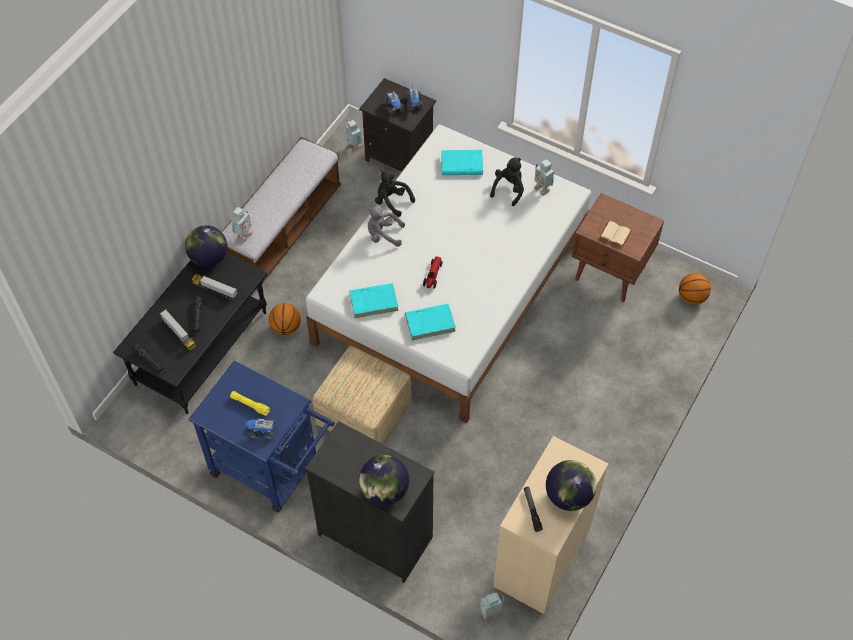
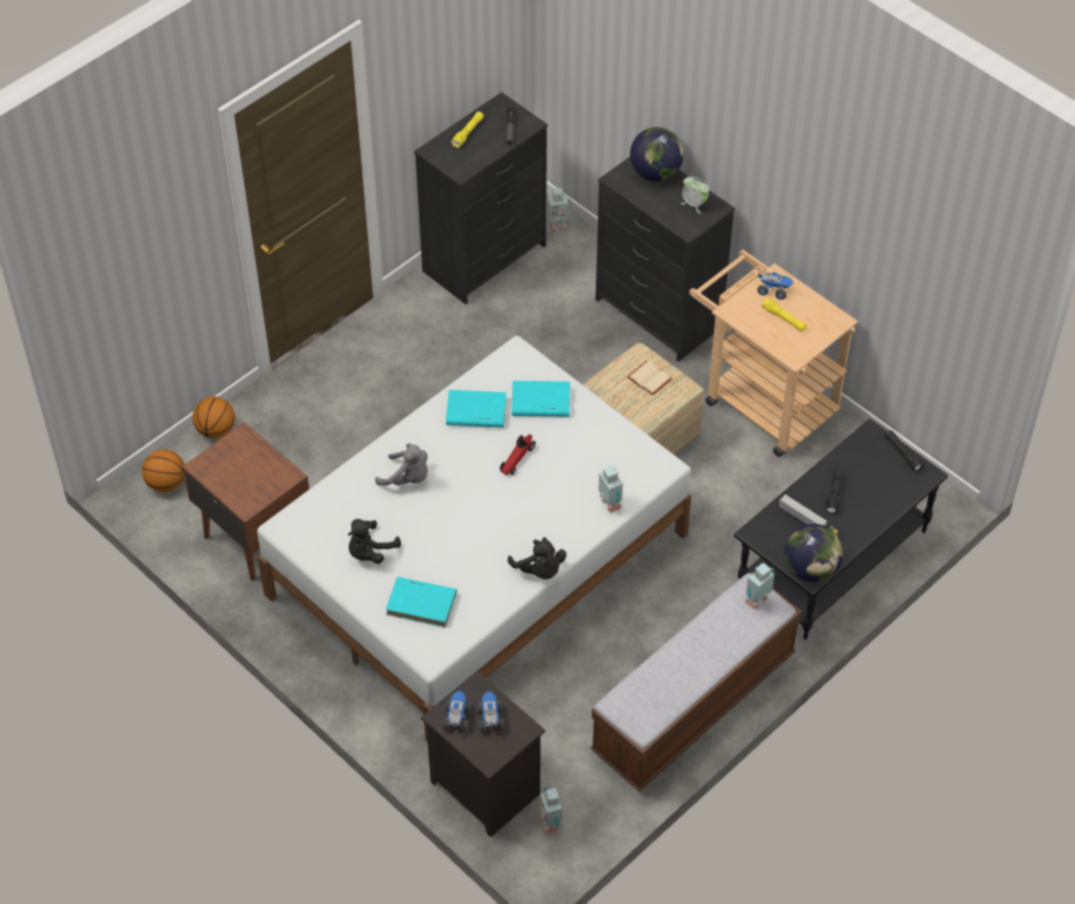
camera: 165 degrees left, 5 degrees down
toy truck [160,309,196,351] -> none
blue cart [188,360,335,512] -> beige cart [689,250,858,457]
basketball [269,303,301,335] -> basketball moved to [193,397,235,439]
turquoise book [349,283,399,318] -> turquoise book moved to [446,390,506,428]
grey plush toy [368,206,405,247] -> grey plush toy moved to [375,443,428,486]
beige dresser [493,436,608,614] -> black dresser [414,92,548,305]
toy robot [534,159,554,196] -> toy robot moved to [598,465,623,513]
globe [546,460,596,511] -> yellow flashlight [451,112,484,148]
beige book [599,221,632,247] -> beige book moved to [627,361,672,396]
none -> alarm clock [681,177,709,214]

